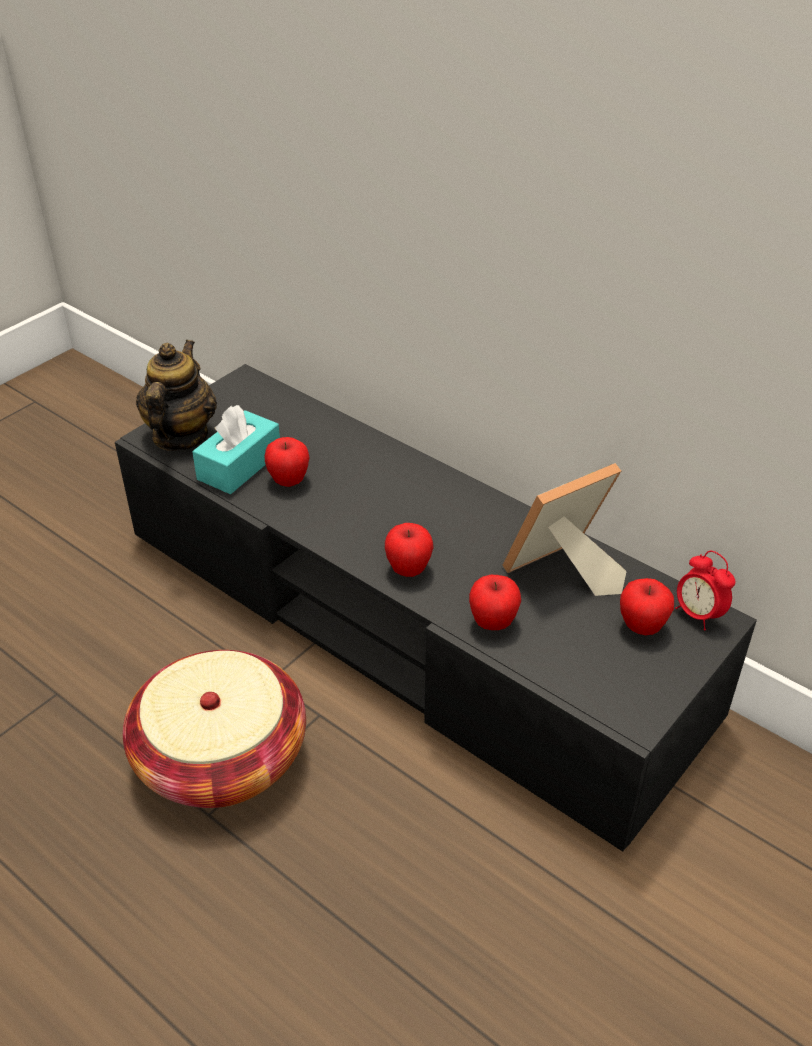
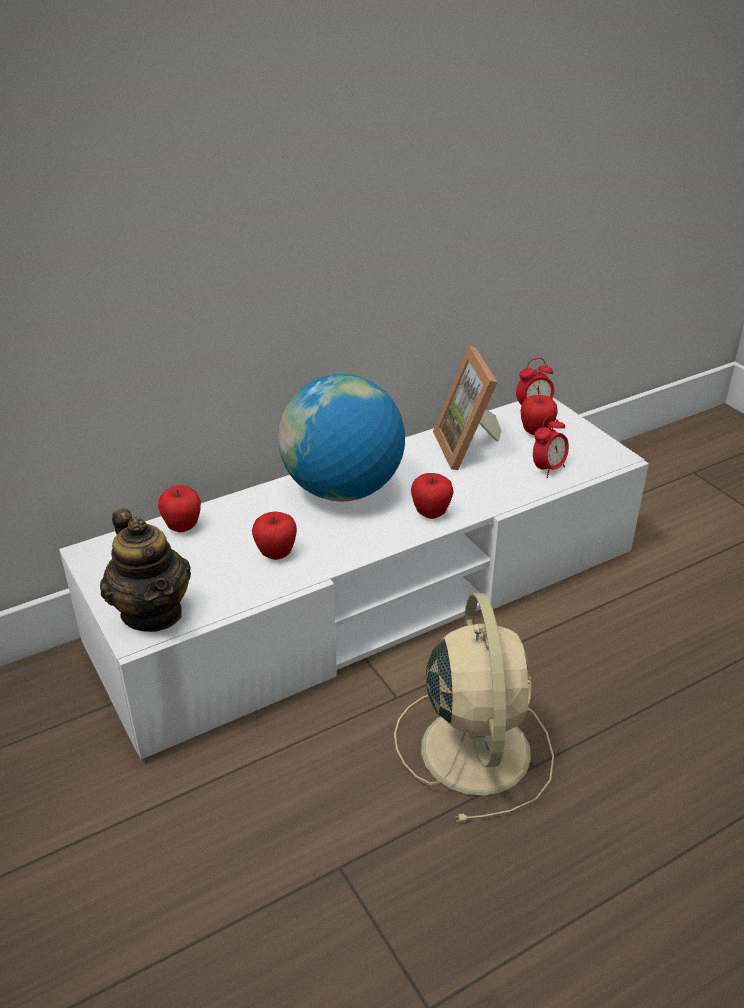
camera: 70 degrees left, 5 degrees down
black tv stand [115,364,757,851] -> white tv stand [59,398,649,759]
basket [123,650,306,808] -> beige fan [394,593,554,823]
teapot [136,340,217,451] -> teapot turned 150 degrees counterclockwise [100,508,191,632]
turquoise tissue box [192,405,280,494] -> none
apple [469,575,521,630] -> apple moved to [158,486,201,532]
none -> globe [278,374,405,502]
none -> alarm clock [533,414,569,478]

